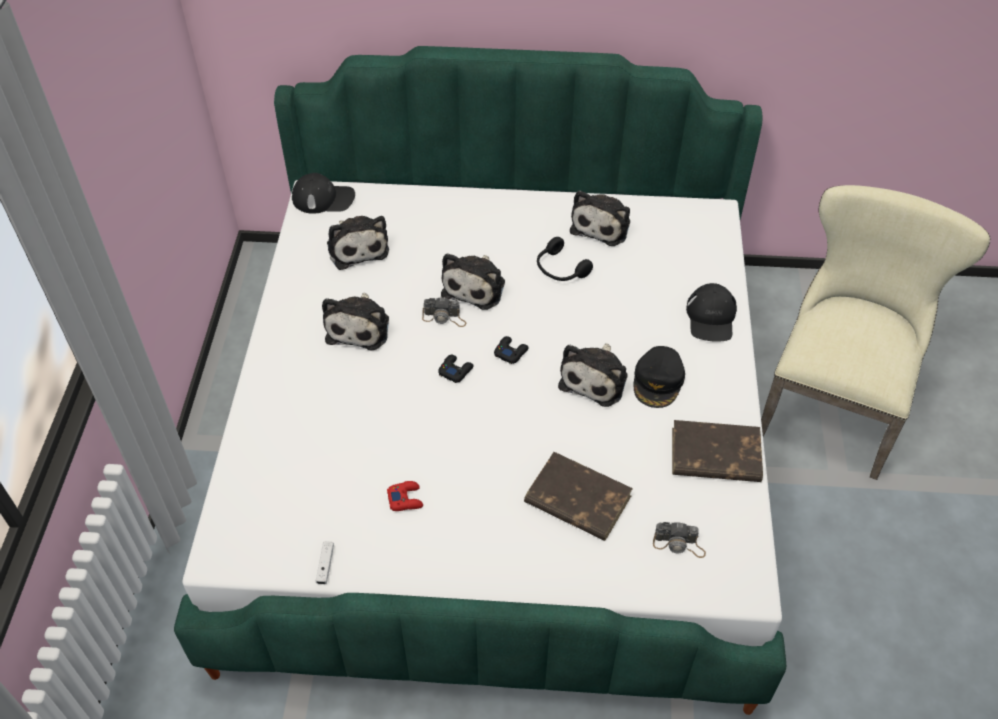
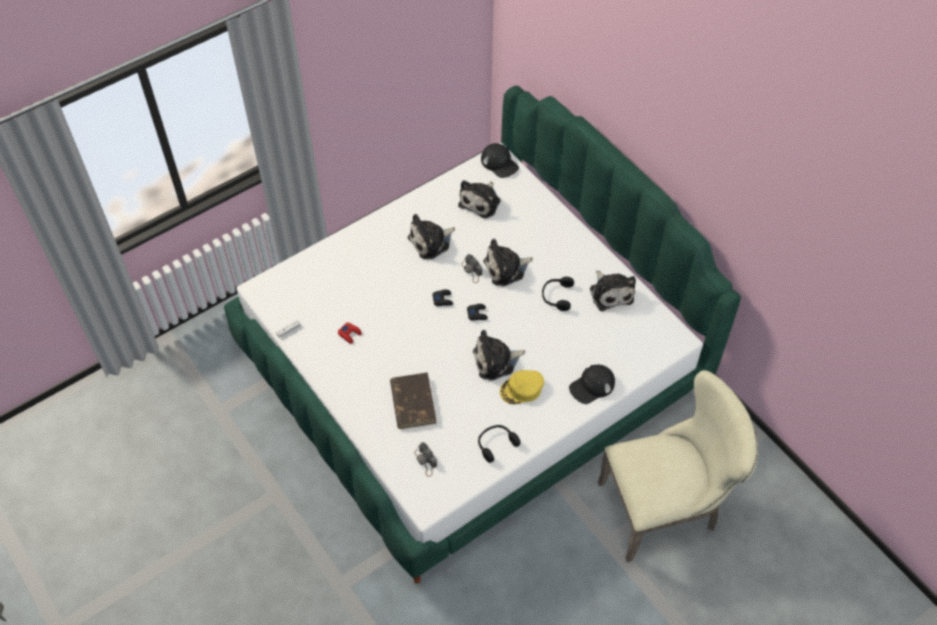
camera: 50 degrees right, 5 degrees up
plush toy [570,191,630,246] -> plush toy turned 90 degrees counterclockwise [590,271,636,311]
black cap [634,346,685,408] -> yellow cap [500,370,544,404]
brown book [672,420,763,482] -> black headphones [478,425,521,463]

